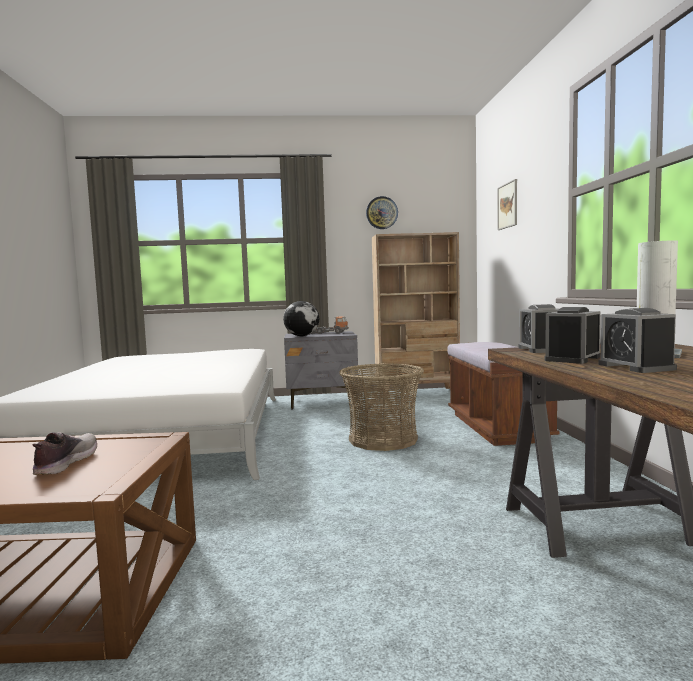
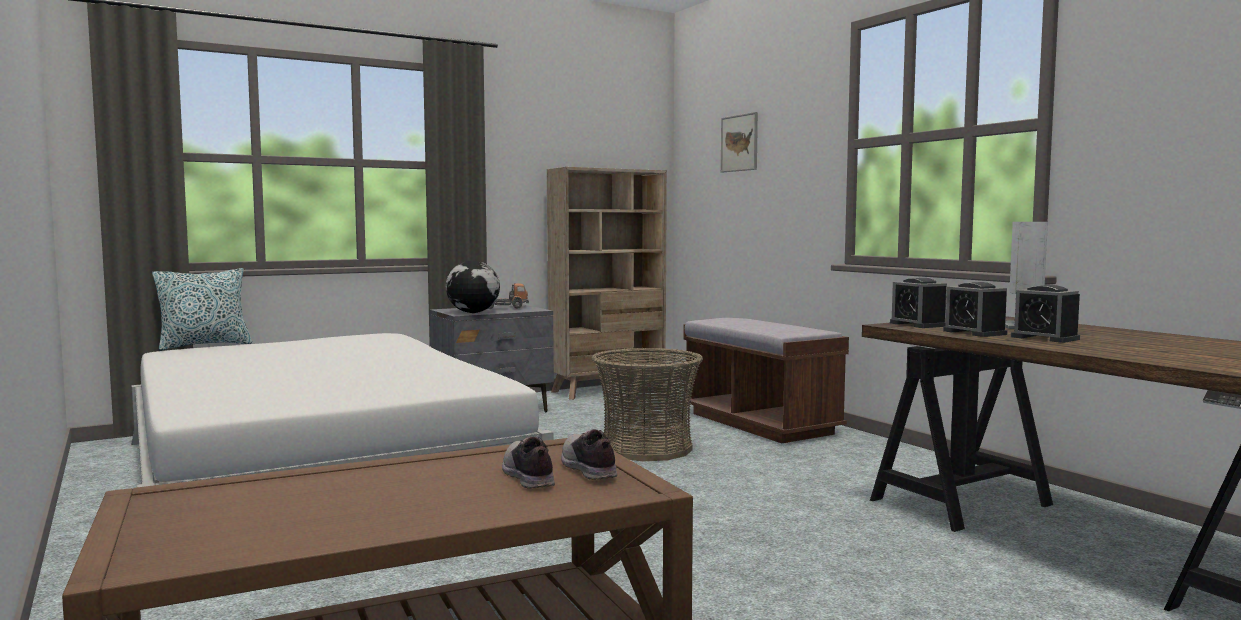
camera: 25 degrees left, 0 degrees up
wall clock [366,196,398,229] -> none
alarm clock [545,307,600,364] -> alarm clock turned 45 degrees counterclockwise [943,282,1008,337]
none -> pillow [152,268,252,350]
none -> shoe [561,429,617,480]

